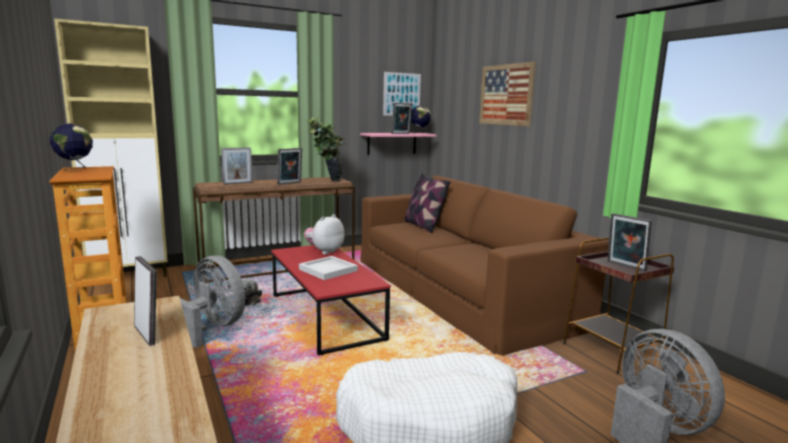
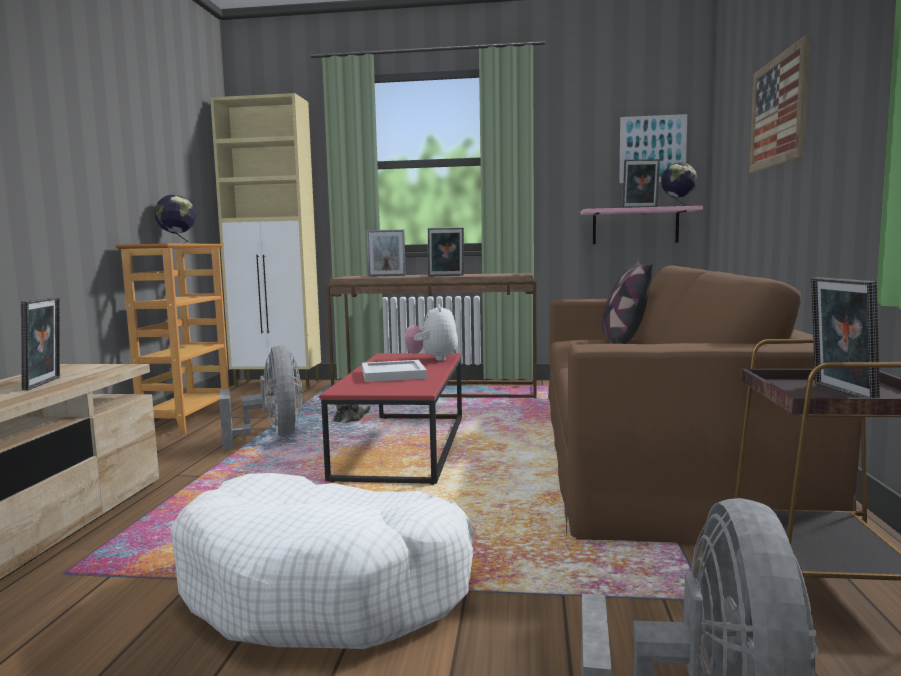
camera: 35 degrees right, 5 degrees down
plush toy [304,214,344,254] -> plush toy turned 75 degrees counterclockwise [405,304,458,361]
potted plant [306,117,345,182] -> none

